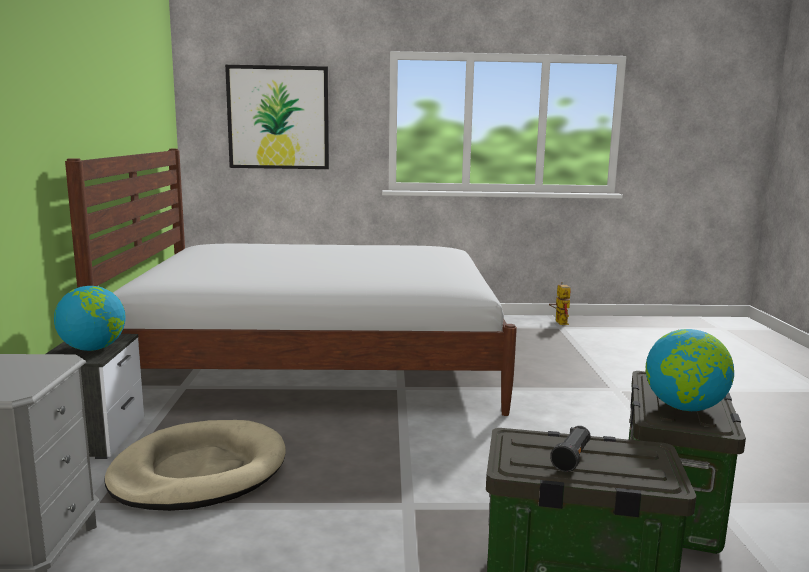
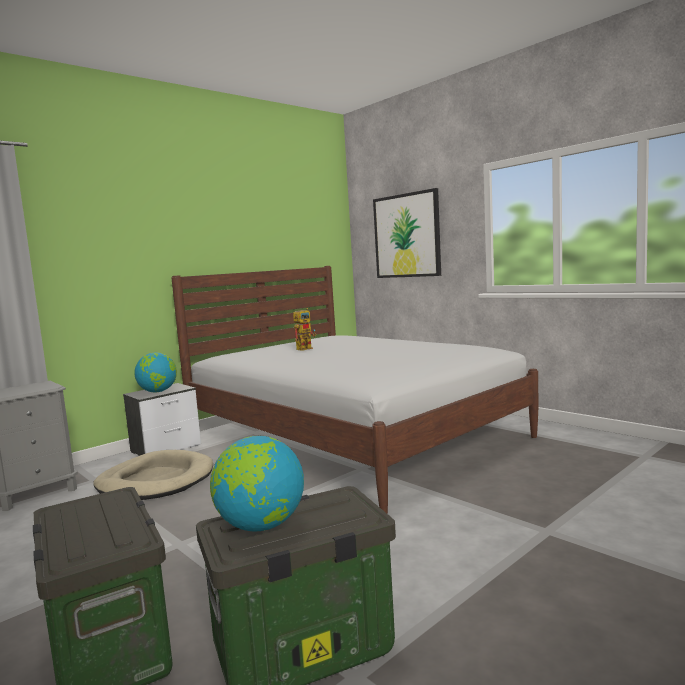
camera: 50 degrees right, 5 degrees down
toy robot [549,282,571,325] -> toy robot moved to [293,308,316,351]
black flashlight [550,426,591,472] -> none

